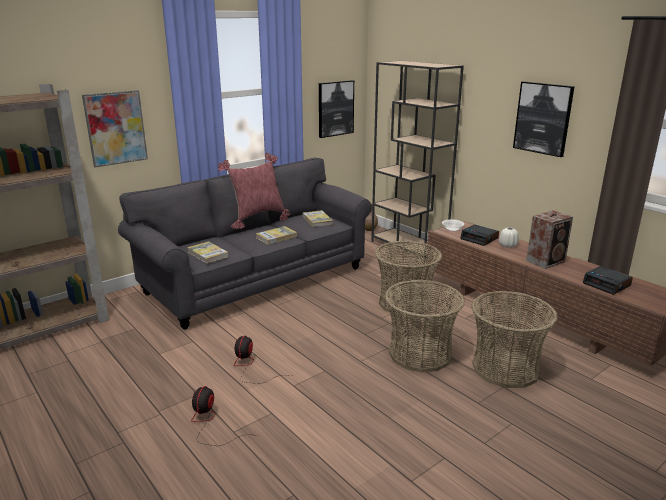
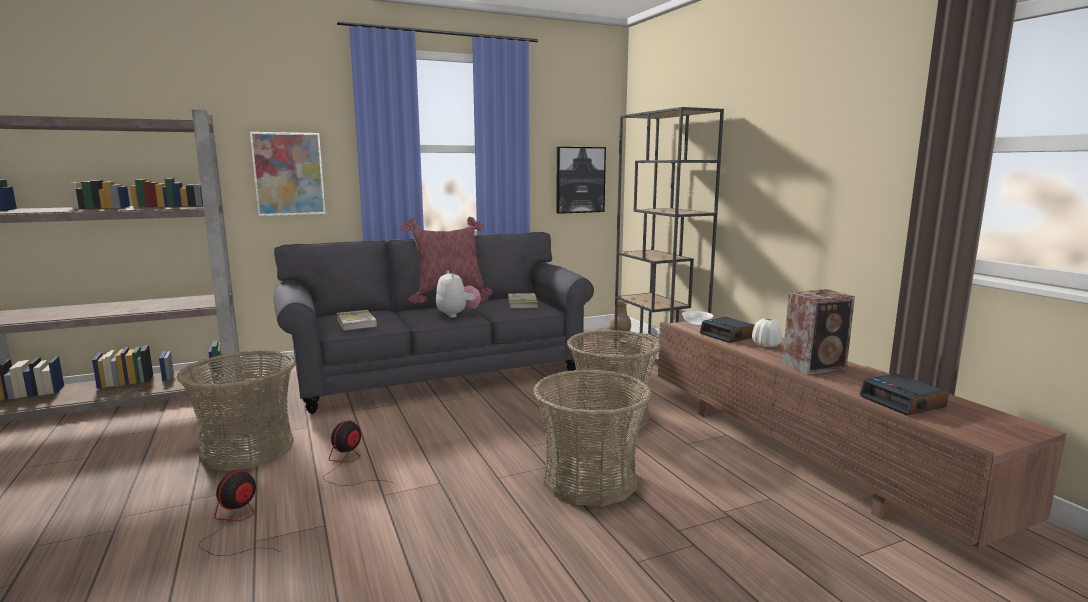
camera: 15 degrees right, 10 degrees down
book [256,226,297,245] -> plush toy [436,270,481,318]
basket [471,291,558,388] -> basket moved to [177,351,296,471]
picture [513,81,575,157] -> none

